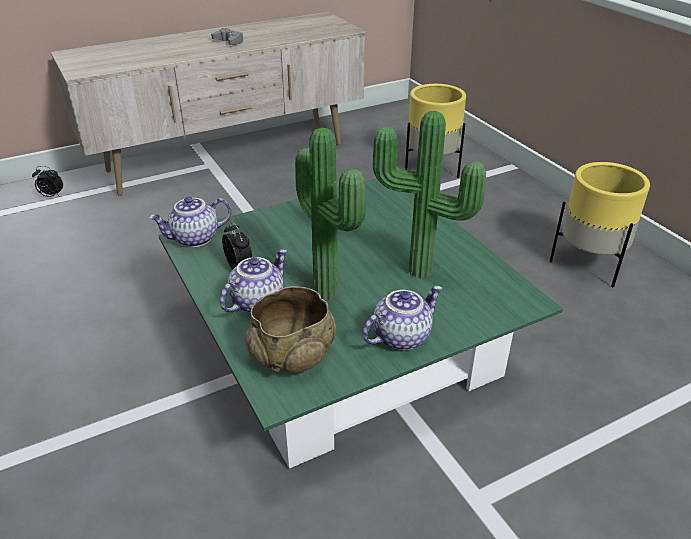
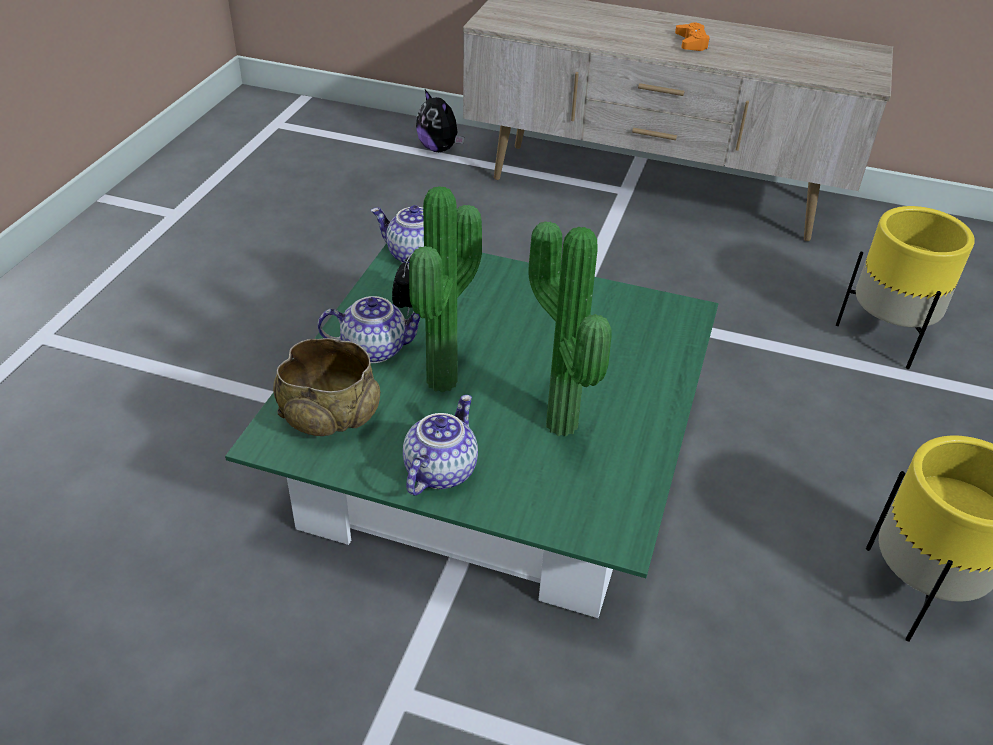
camera: 45 degrees right, 5 degrees up
alarm clock [32,166,63,197] -> plush toy [416,90,464,152]
grey game controller [211,28,244,45] -> orange game controller [675,23,710,51]
teapot [363,286,443,350] -> teapot turned 75 degrees counterclockwise [403,395,478,496]

